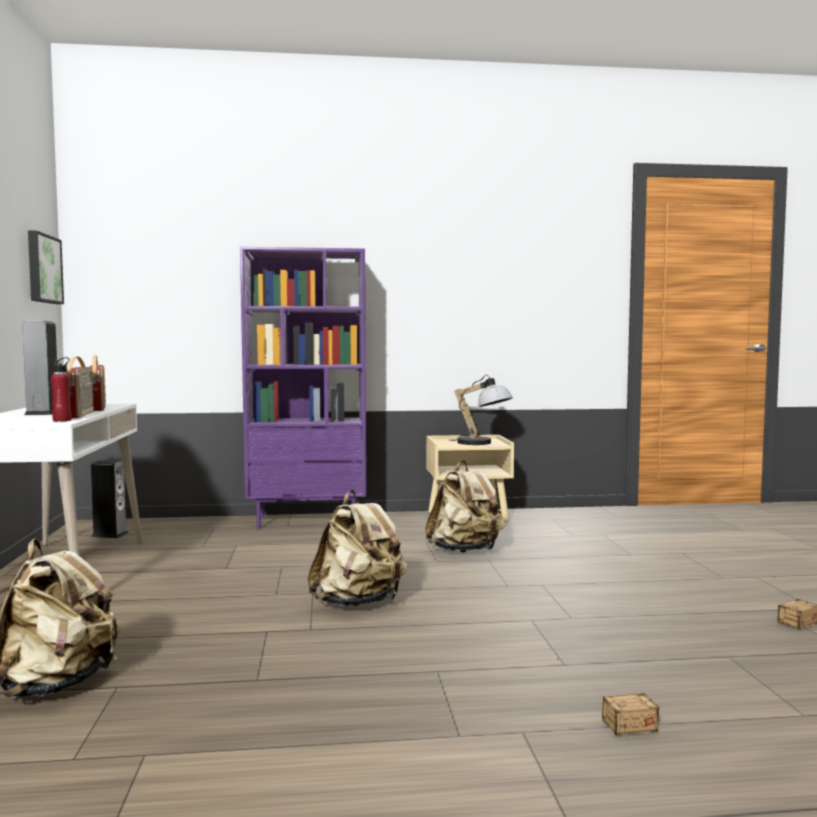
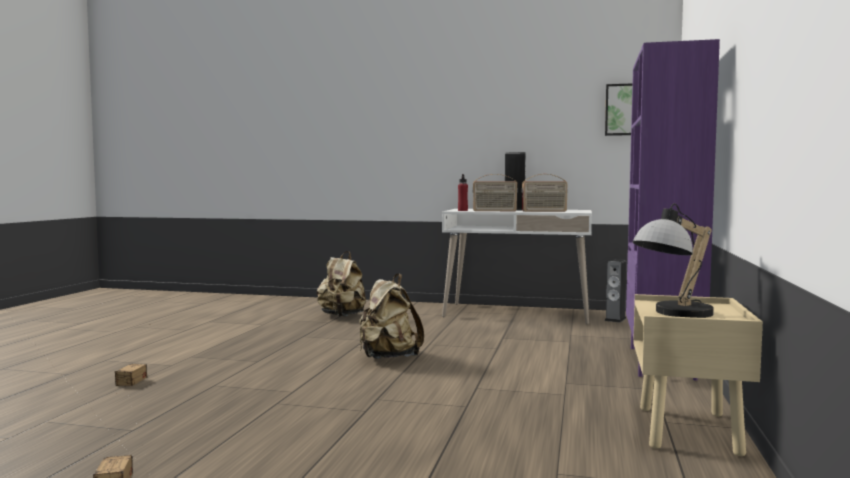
camera: 110 degrees right, 0 degrees up
beige backpack [425,460,505,552] -> none

